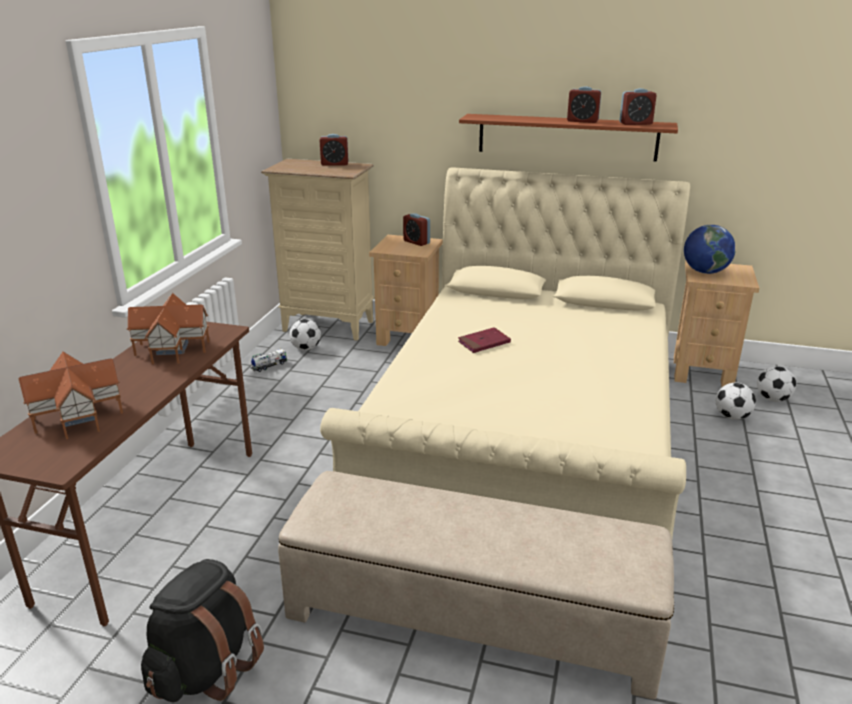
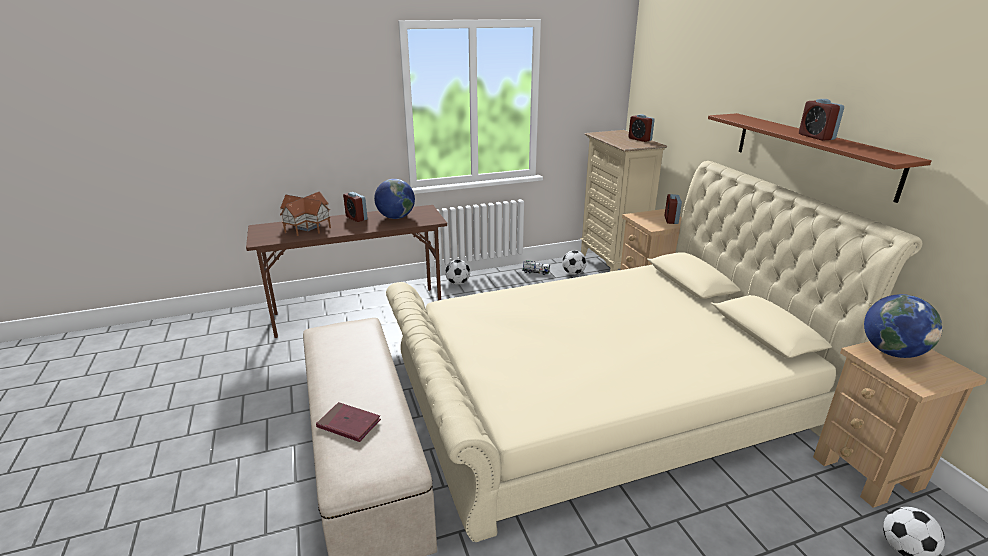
camera: 55 degrees right, 0 degrees up
toy house [127,293,210,365] -> globe [374,179,415,219]
black backpack [141,559,264,702] -> none
red book [458,327,511,353] -> red book moved to [316,402,381,442]
alarm clock [619,88,657,125] -> alarm clock moved to [343,192,367,222]
football [716,383,756,420] -> football moved to [445,259,470,285]

